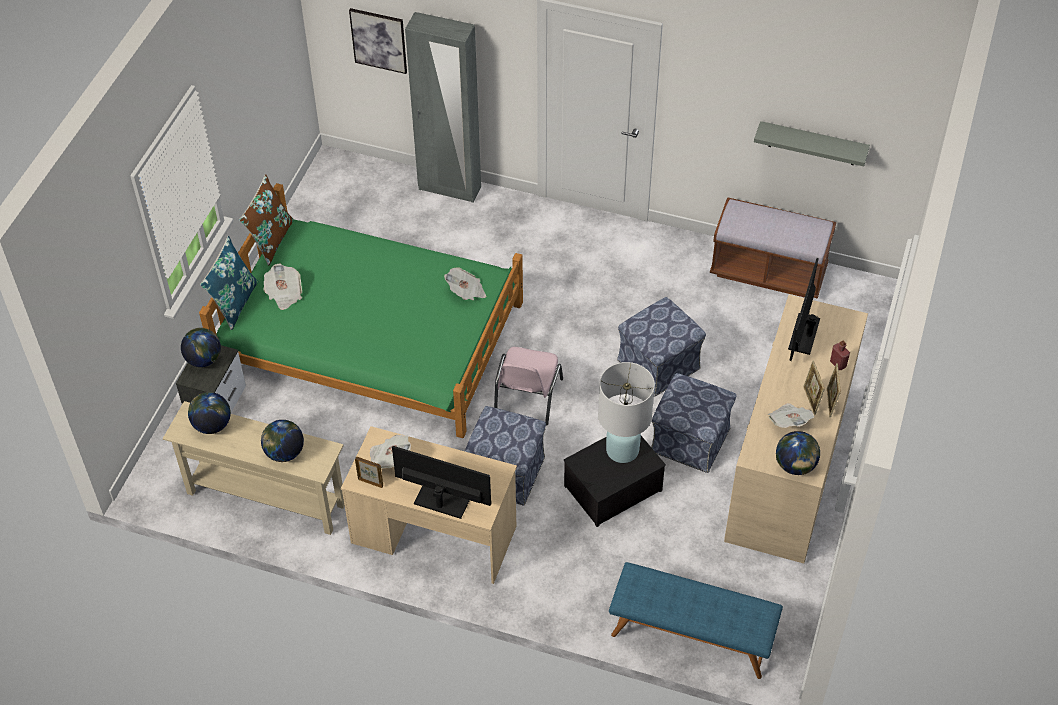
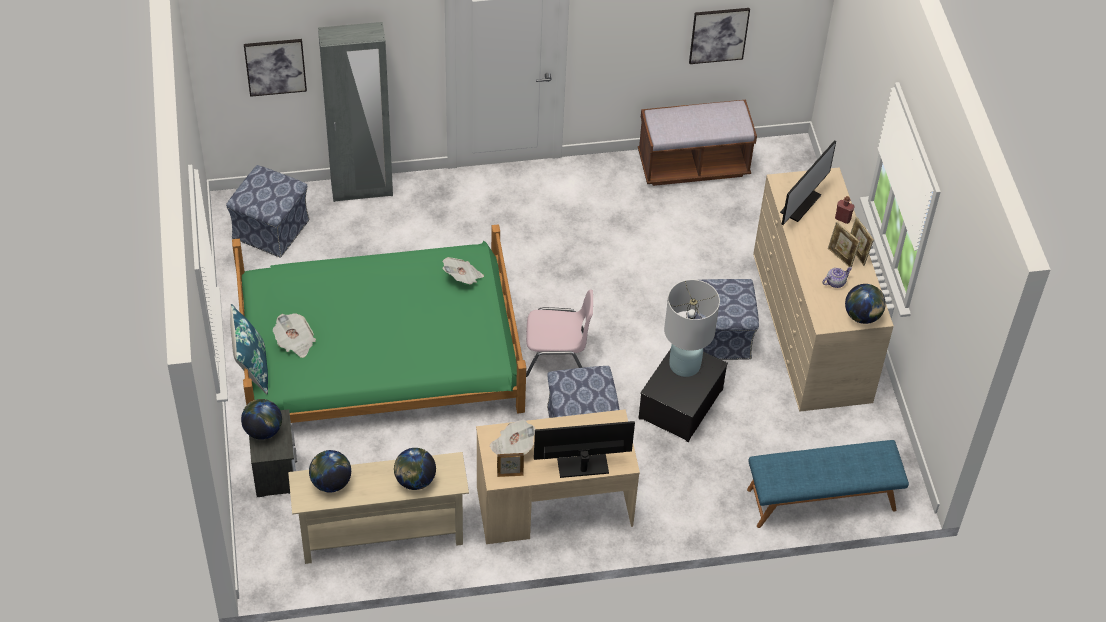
camera: 30 degrees left, 0 degrees up
brown pillow [239,174,294,266] -> none
pink chair [494,347,563,426] -> pink chair turned 75 degrees counterclockwise [526,289,593,377]
ottoman [617,297,706,397] -> ottoman moved to [226,165,309,258]
grey shelf [754,121,870,166] -> picture [689,8,750,64]
newspaper [768,403,814,428] -> teapot [822,267,852,288]
monitor [788,258,820,361] -> monitor turned 135 degrees counterclockwise [780,140,836,225]

